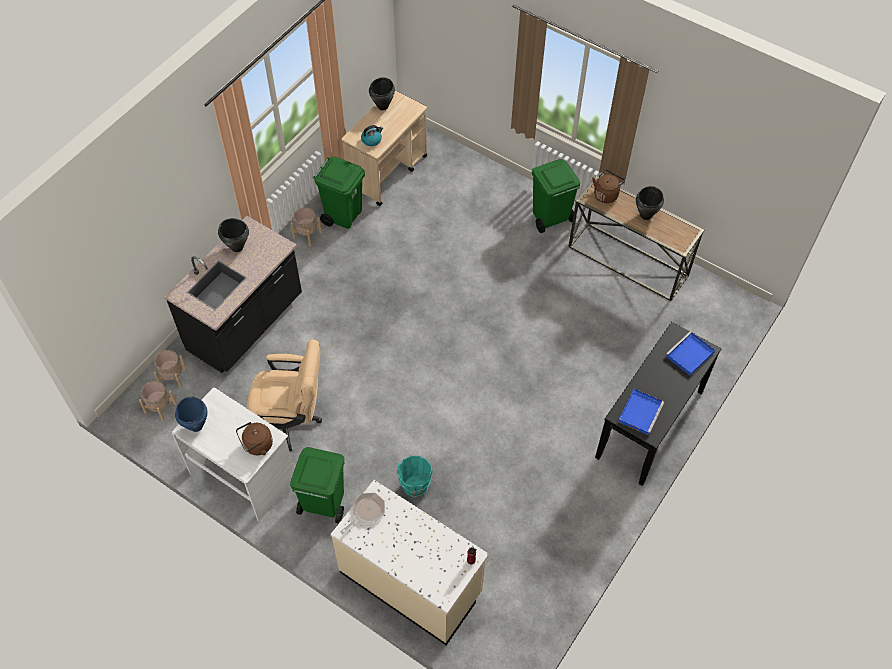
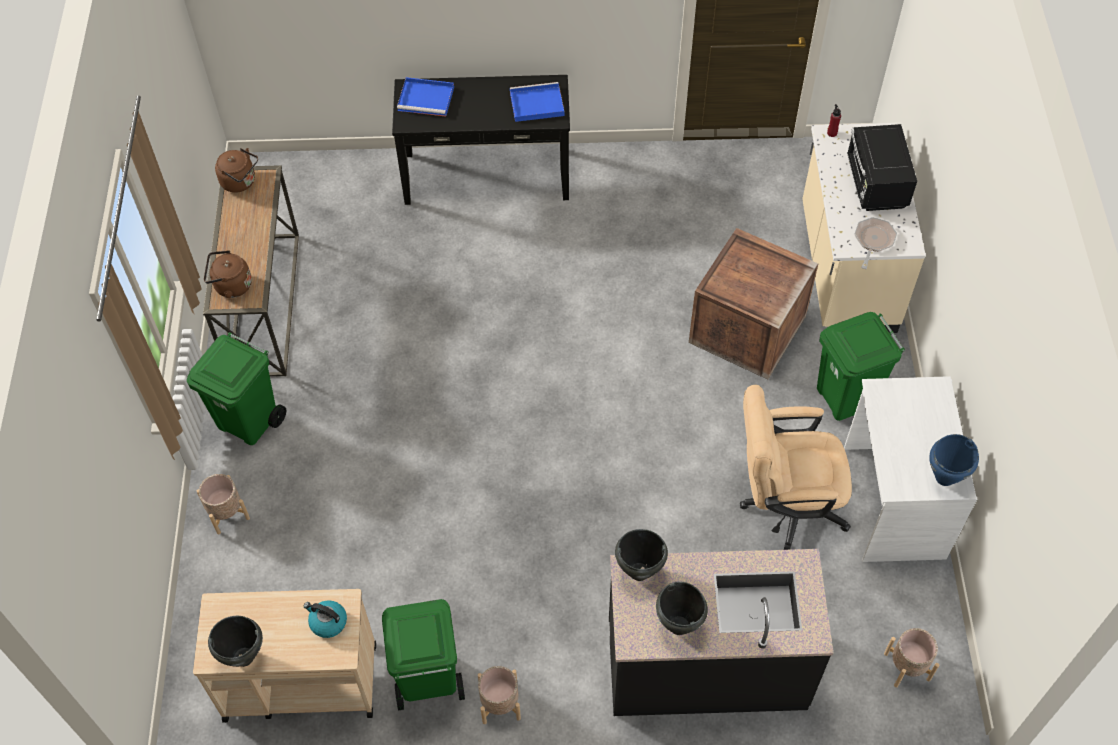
camera: 125 degrees left, 0 degrees up
beige planter [154,350,187,388] -> beige planter moved to [197,474,250,534]
brown kettle [236,422,273,455] -> brown kettle moved to [215,148,258,193]
beige office chair [247,339,322,451] -> beige office chair turned 60 degrees counterclockwise [740,385,852,550]
frying pan [340,493,385,534] -> frying pan turned 105 degrees clockwise [854,217,897,269]
turquoise bucket [397,456,433,498] -> crate [689,228,818,380]
black cooking pot [636,186,664,220] -> black cooking pot moved to [615,529,668,581]
none -> black microwave [847,124,917,211]

